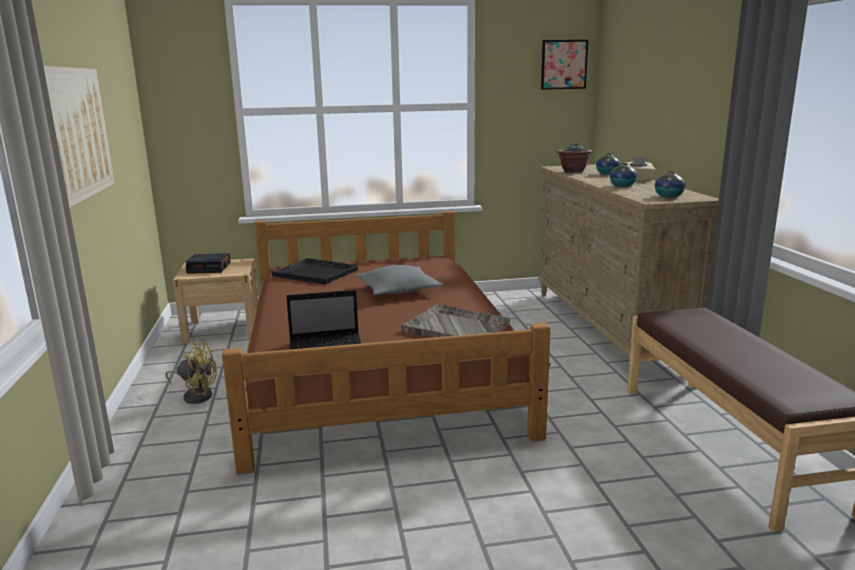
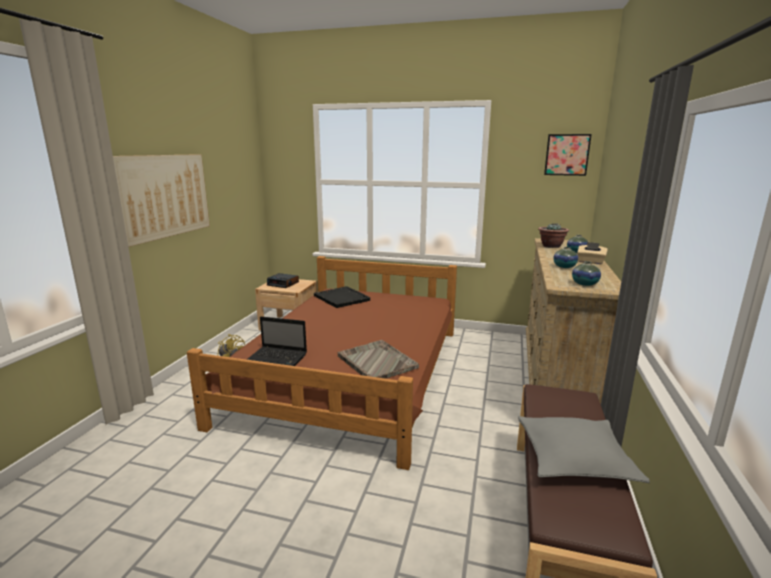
camera: 25 degrees right, 0 degrees up
grey pillow [356,265,443,295] -> grey pillow moved to [518,416,650,483]

